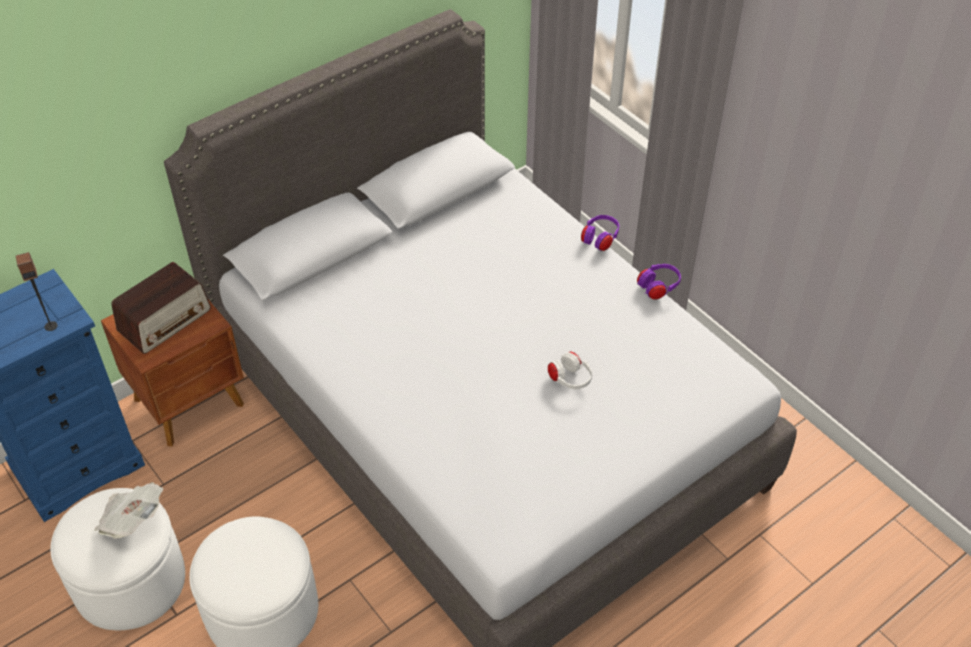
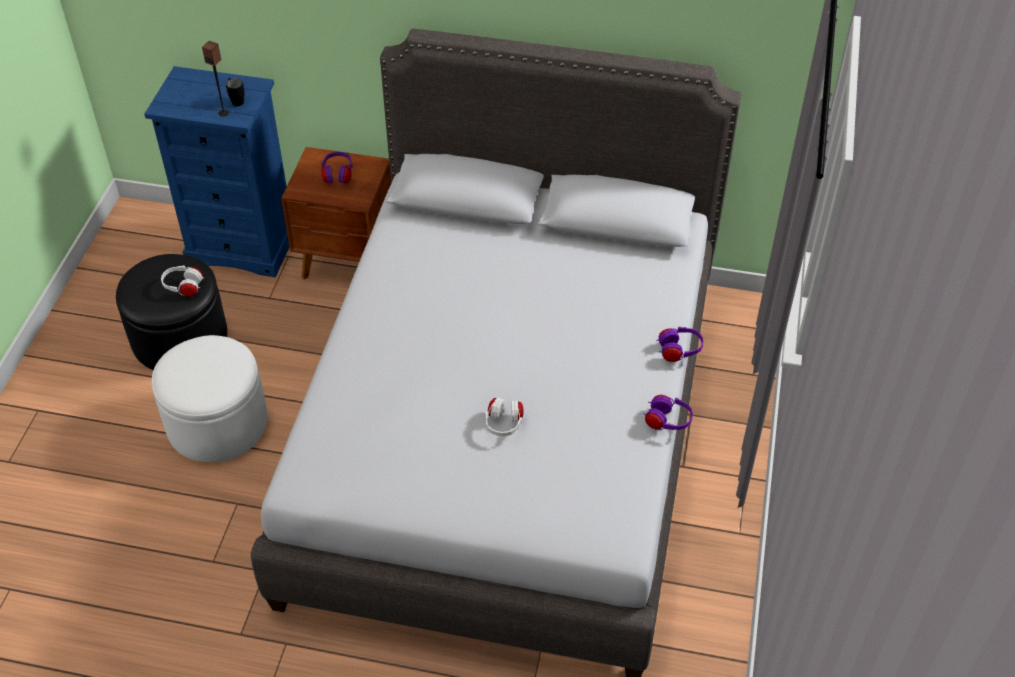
camera: 50 degrees right, 0 degrees up
white ottoman [50,488,185,630] -> black ottoman [116,254,227,370]
newspaper [94,482,163,539] -> white headphones [161,266,203,297]
radio [111,262,211,354] -> purple headphones [321,152,353,183]
none -> black mug [226,78,244,106]

